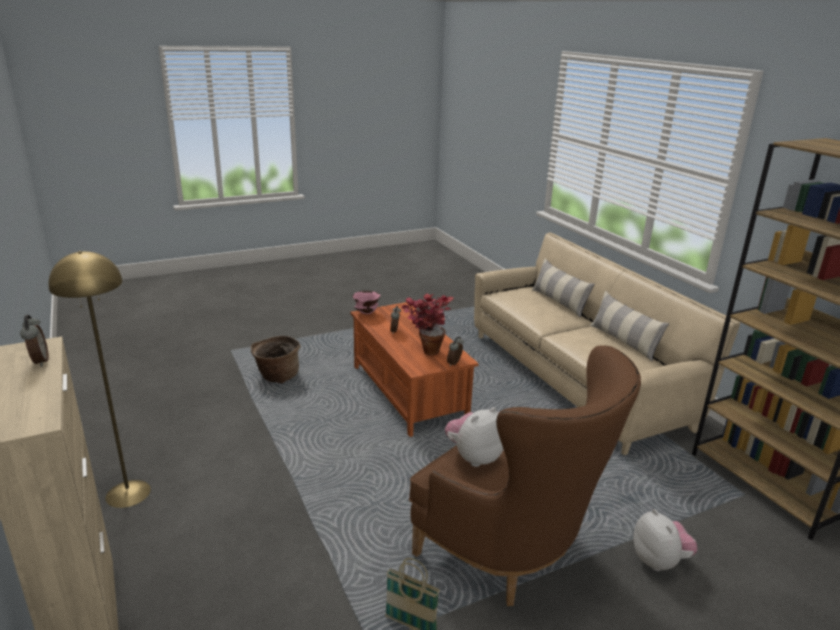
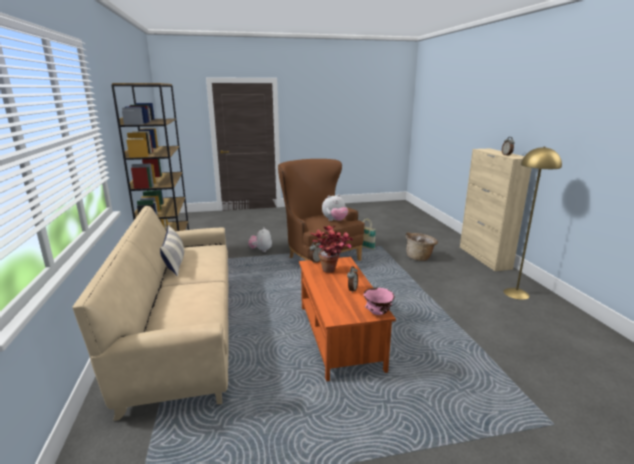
camera: 165 degrees left, 5 degrees down
basket [251,336,301,383] -> basket moved to [405,232,438,261]
pillow [532,259,595,317] -> none

